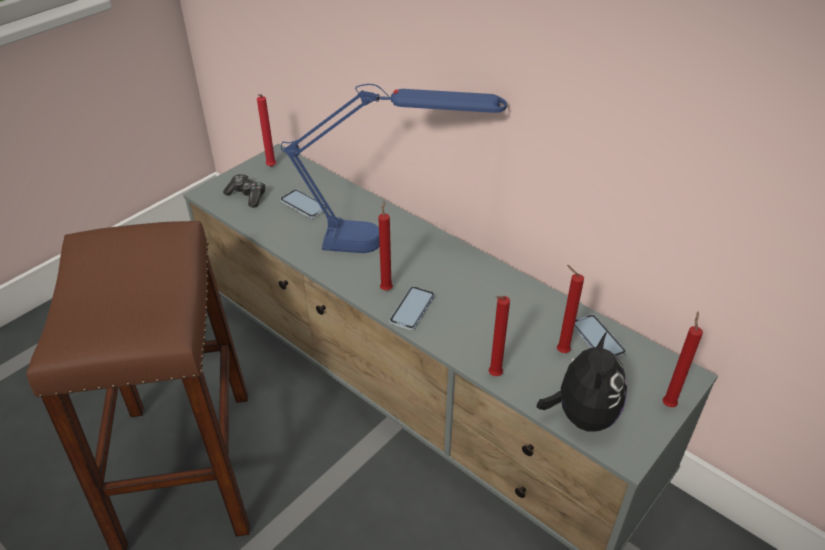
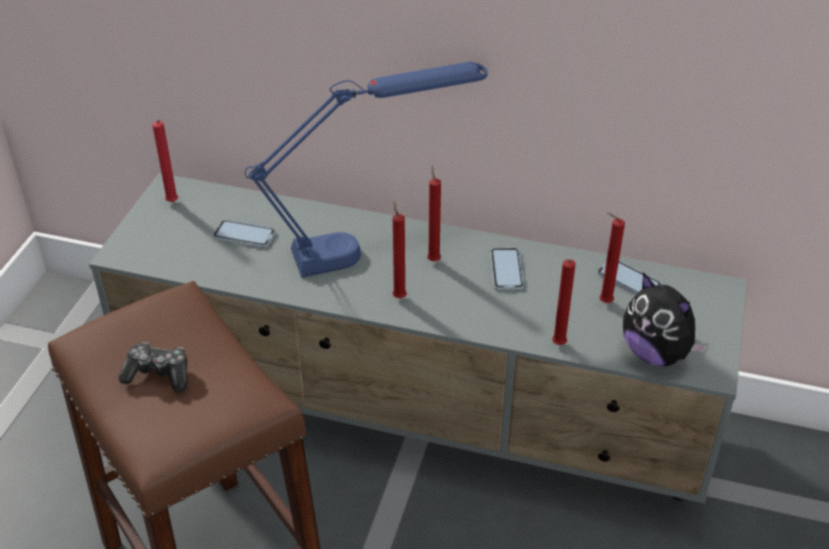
camera: 25 degrees left, 0 degrees up
game controller [223,174,265,208] -> game controller moved to [119,342,187,392]
phone [389,286,435,330] -> phone moved to [490,248,524,290]
plush toy [536,332,627,432] -> plush toy turned 150 degrees clockwise [623,273,708,366]
red candle [662,312,703,407] -> red candle moved to [427,165,441,261]

